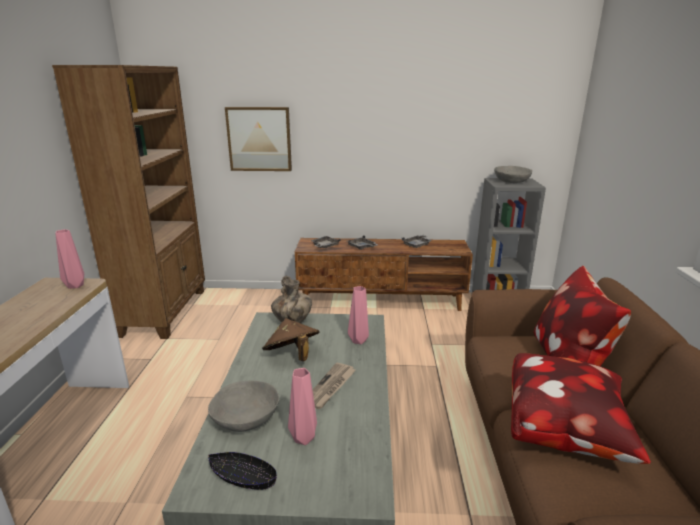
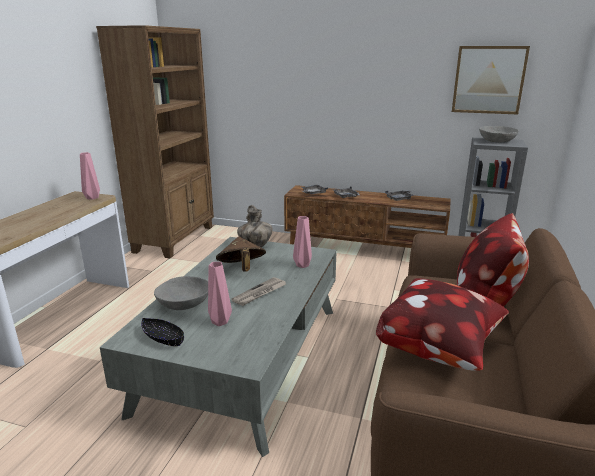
camera: 15 degrees right, 0 degrees up
picture [225,107,292,171] -> picture moved to [452,46,530,114]

